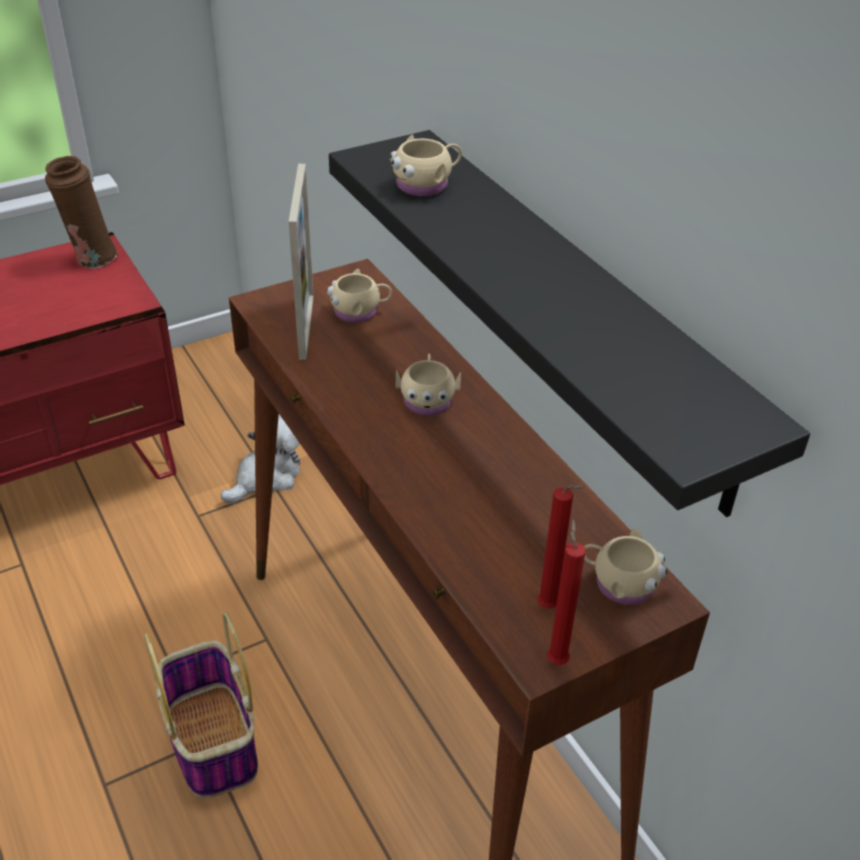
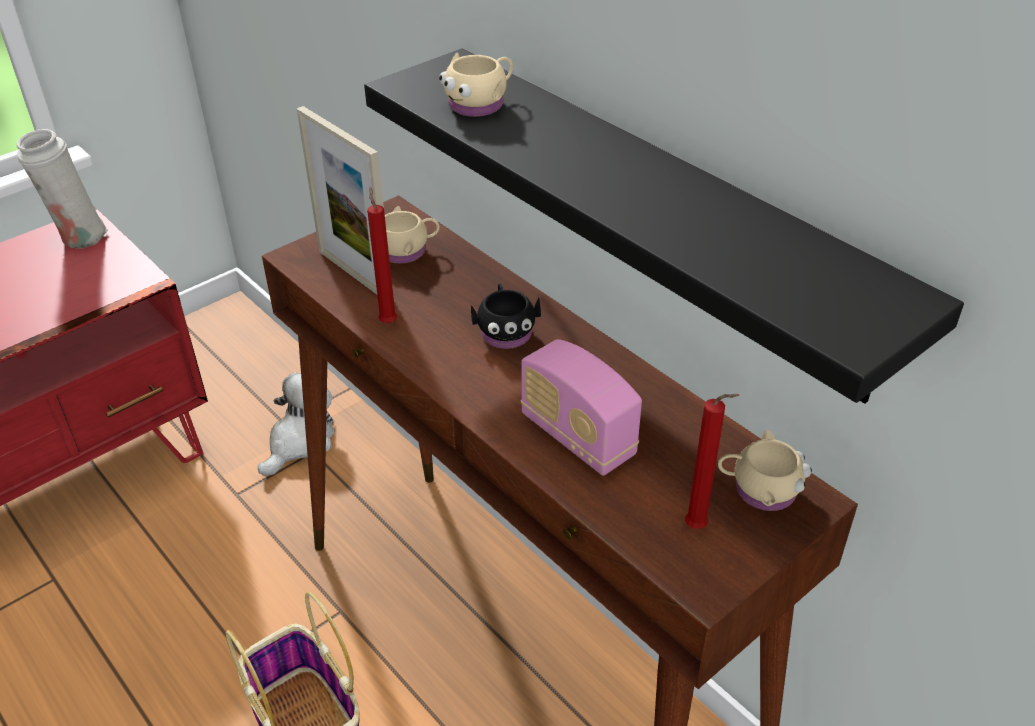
camera: 10 degrees left, 0 degrees up
brown vase [45,156,118,269] -> white vase [16,129,108,249]
picture frame [289,164,314,360] -> picture frame turned 150 degrees clockwise [297,106,384,294]
beige mug [396,354,461,416] -> black mug [471,283,541,349]
red candle [547,520,586,665] -> red candle moved to [367,186,397,323]
none -> radio [521,339,642,476]

